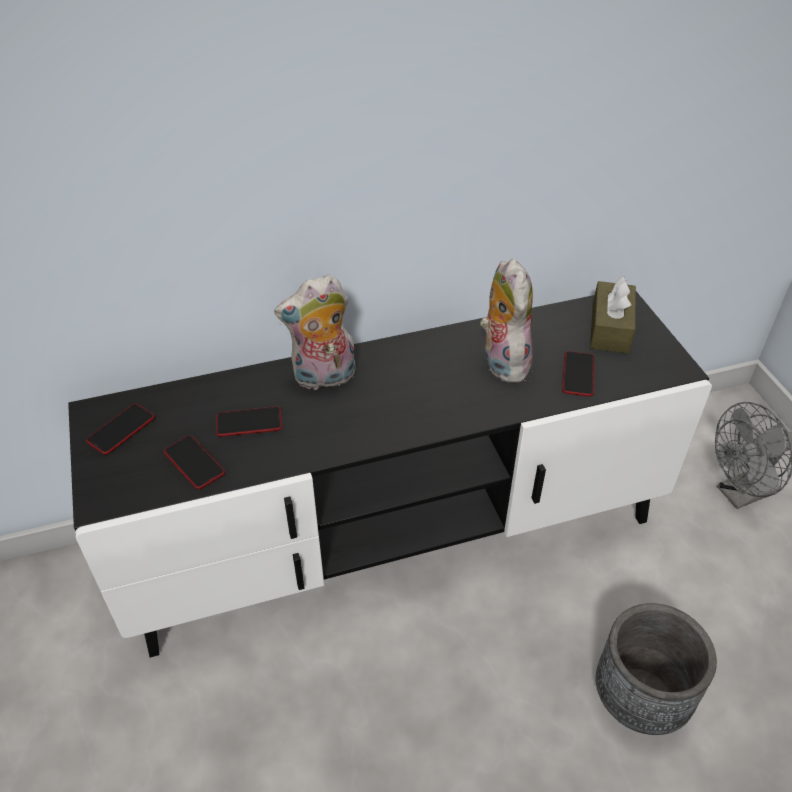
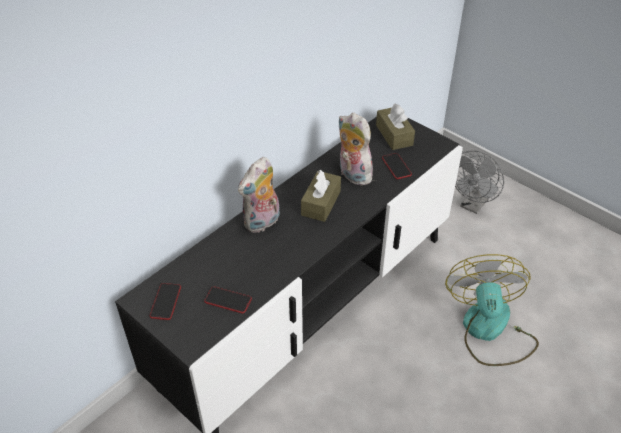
camera: 30 degrees left, 0 degrees up
phone [216,406,282,437] -> none
grey planter [596,603,717,735] -> fan [445,254,539,366]
none -> brown tissue box [301,170,341,222]

